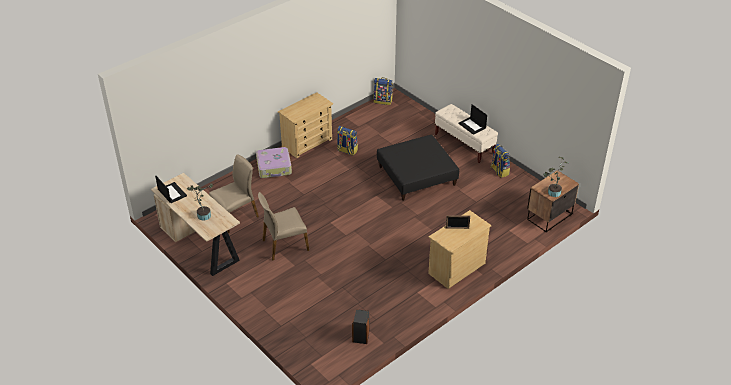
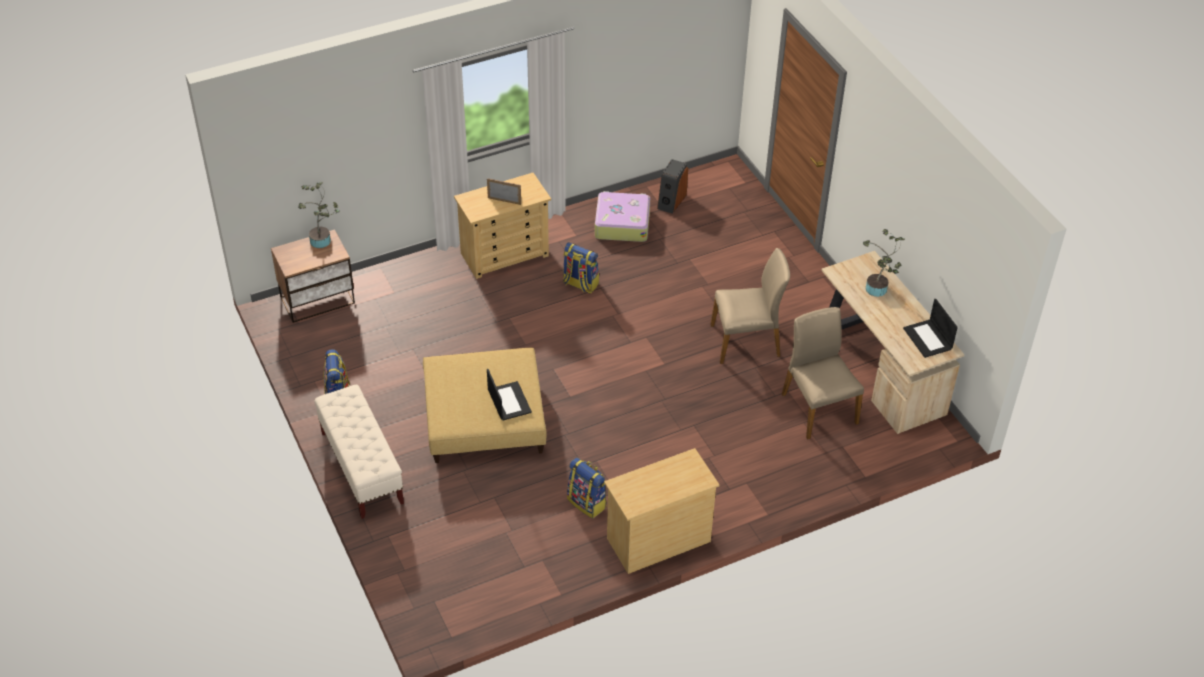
camera: 165 degrees left, 5 degrees up
beige chair [209,154,259,233] -> beige chair turned 90 degrees clockwise [782,307,864,439]
suitcase [256,147,292,178] -> suitcase moved to [595,191,650,242]
backpack [374,78,393,105] -> backpack moved to [563,242,599,294]
black ottoman [377,135,460,201] -> beige ottoman [423,348,546,463]
laptop [458,104,487,135] -> laptop moved to [487,369,532,420]

